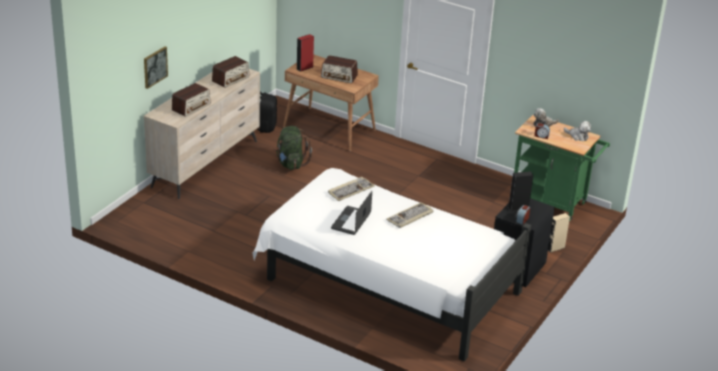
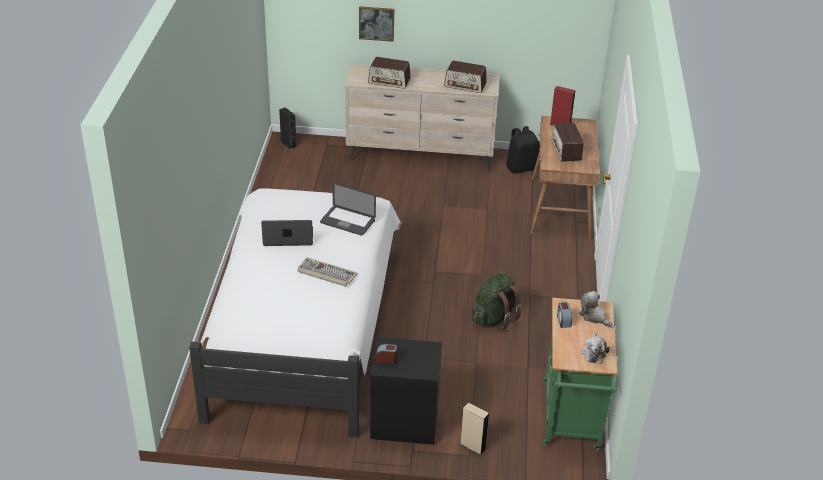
camera: 65 degrees right, 5 degrees up
green backpack [275,126,312,170] -> green backpack moved to [471,274,521,331]
keyboard [328,177,375,201] -> laptop [320,183,376,236]
black speaker [509,171,533,211] -> black speaker moved to [279,107,297,149]

